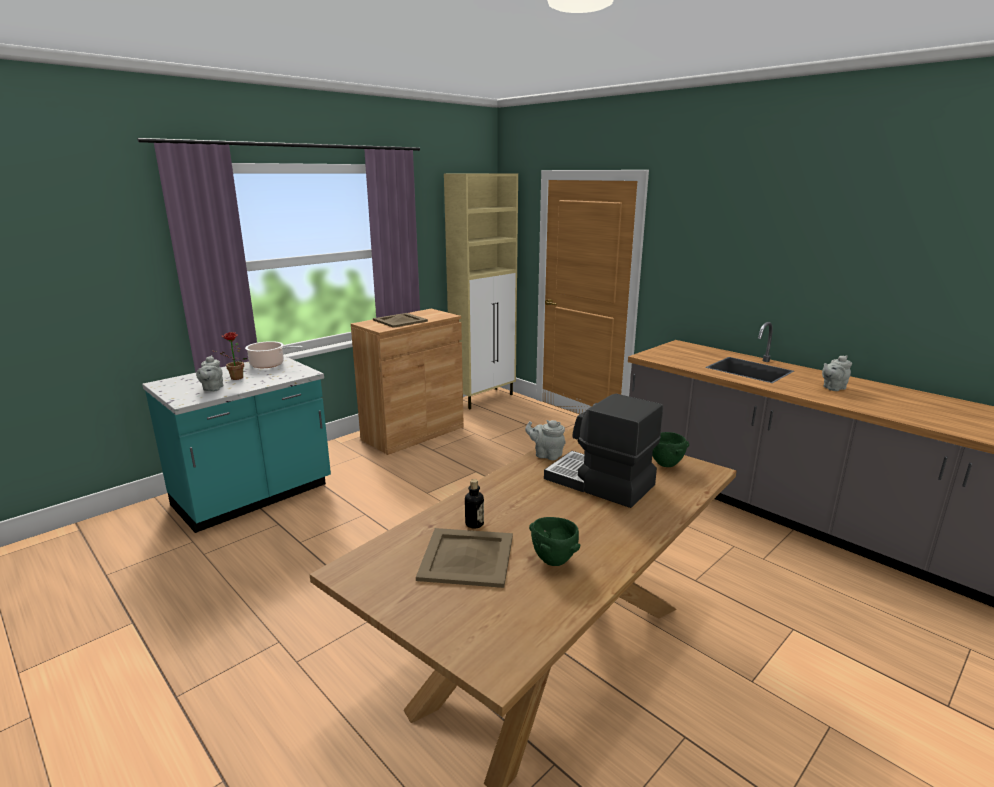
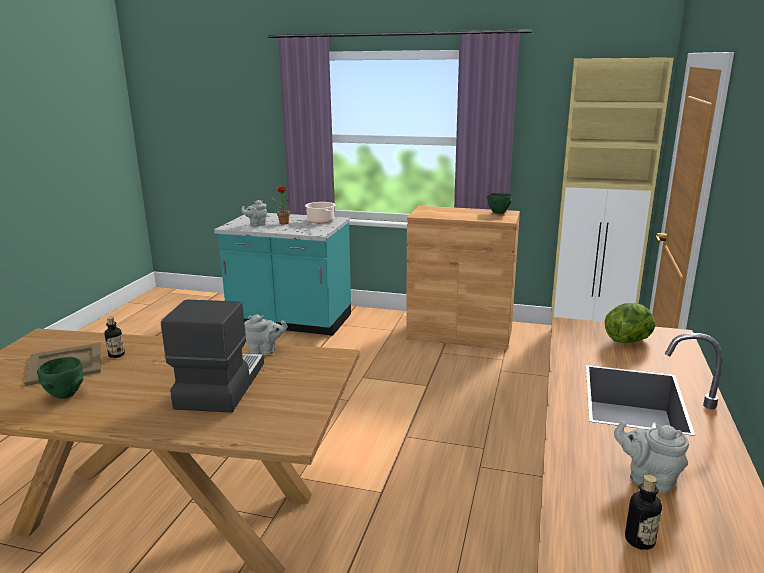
camera: 60 degrees right, 0 degrees up
beige tray [373,313,428,328] -> none
grey teapot [525,420,566,460] -> grey teapot turned 90 degrees clockwise [244,315,287,355]
green bowl [652,432,689,467] -> green bowl moved to [487,193,511,214]
none -> lettuce [605,303,655,343]
none -> bottle [625,475,662,550]

